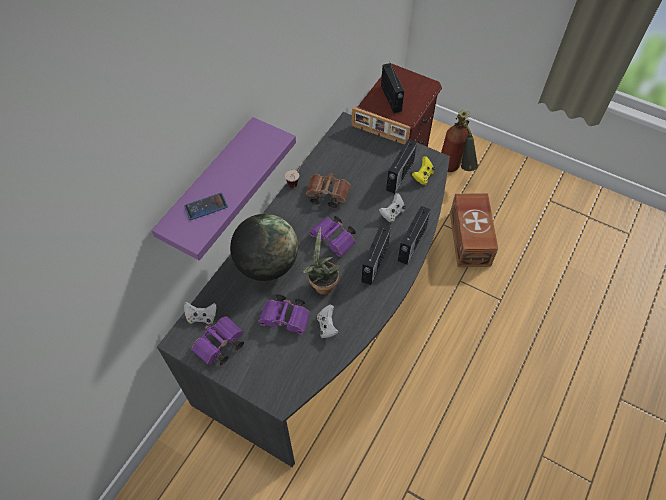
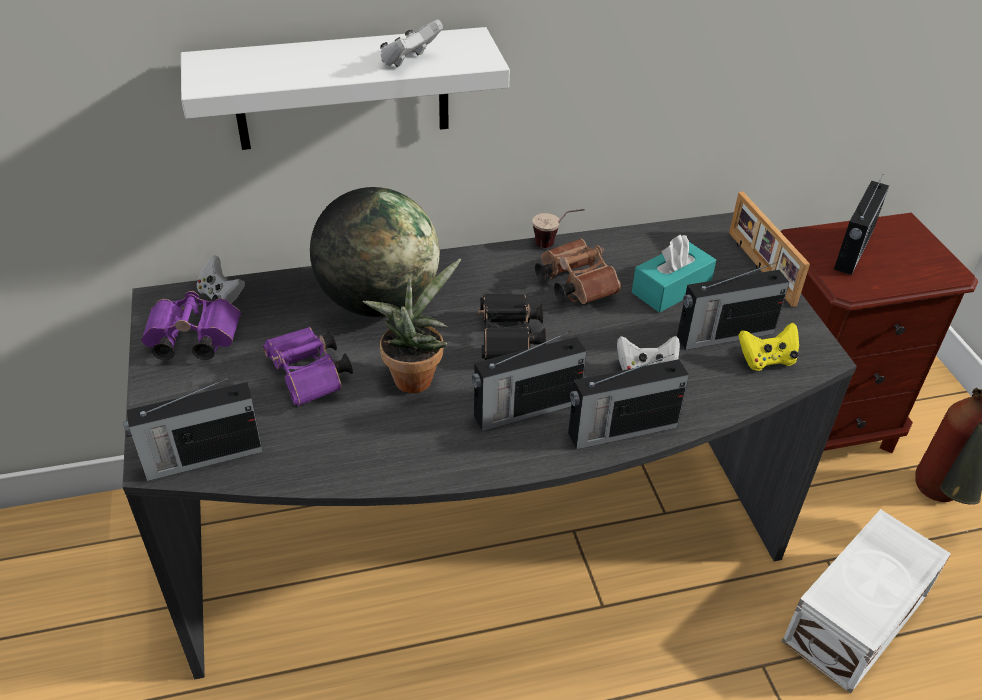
camera: 45 degrees right, 15 degrees down
purple shelf [151,117,296,261] -> white shelf [181,27,510,150]
phone [184,193,228,220] -> none
purple binoculars [309,216,356,257] -> black binoculars [478,293,546,360]
white game controller [317,305,339,338] -> white game controller moved to [380,19,443,67]
brown storage box [450,193,498,267] -> white storage box [782,509,951,693]
none -> radio [124,377,263,481]
none -> turquoise tissue box [632,234,716,313]

